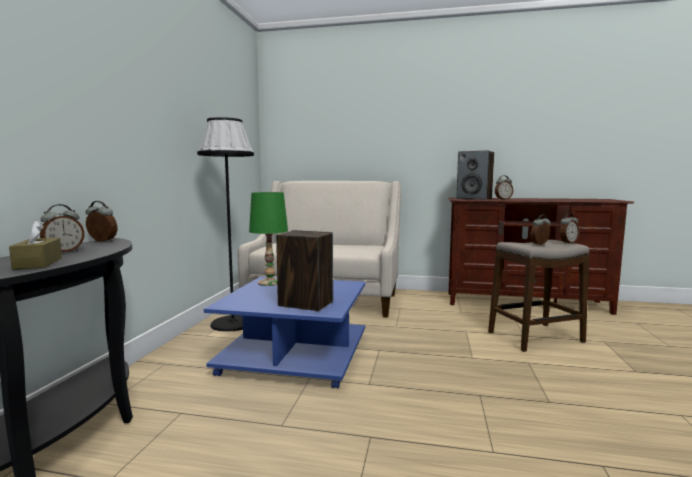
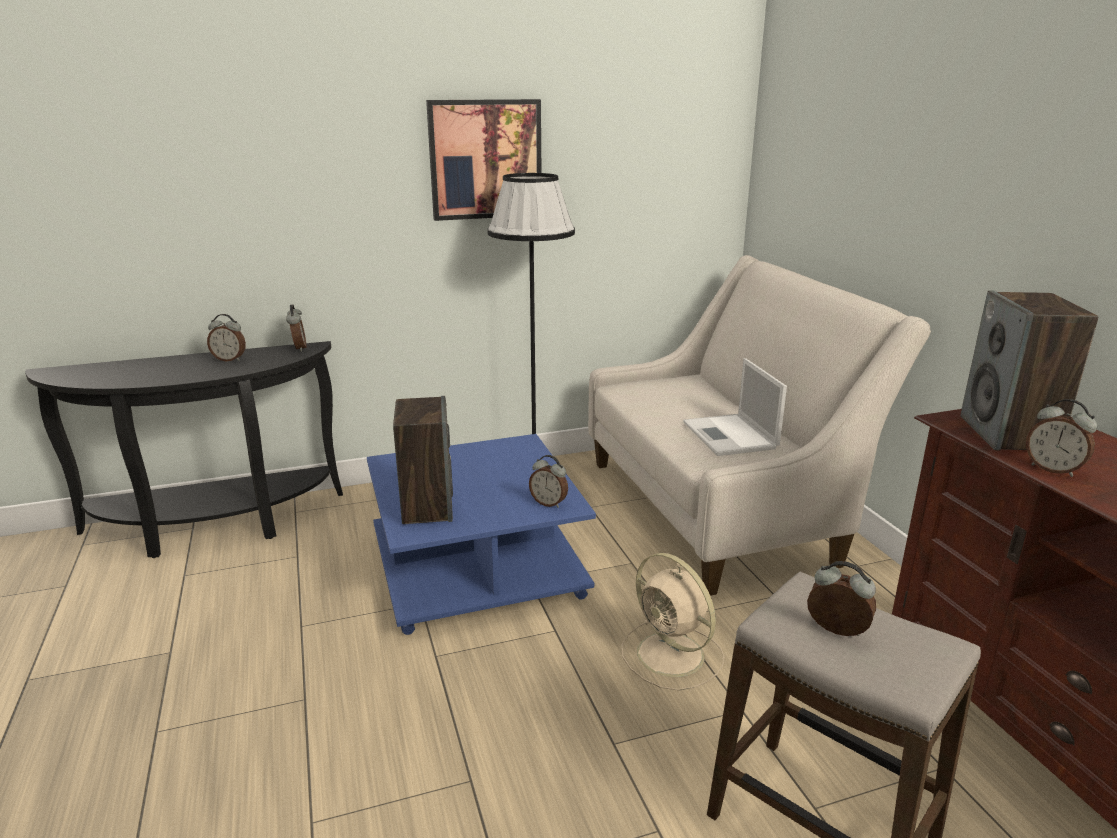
camera: 60 degrees right, 15 degrees up
brown tissue box [9,220,62,270] -> none
green table lamp [249,192,288,286] -> none
alarm clock [560,213,579,244] -> alarm clock moved to [529,455,568,508]
none -> picture [426,99,541,221]
none -> beige fan [622,553,724,691]
none -> laptop [683,358,787,456]

